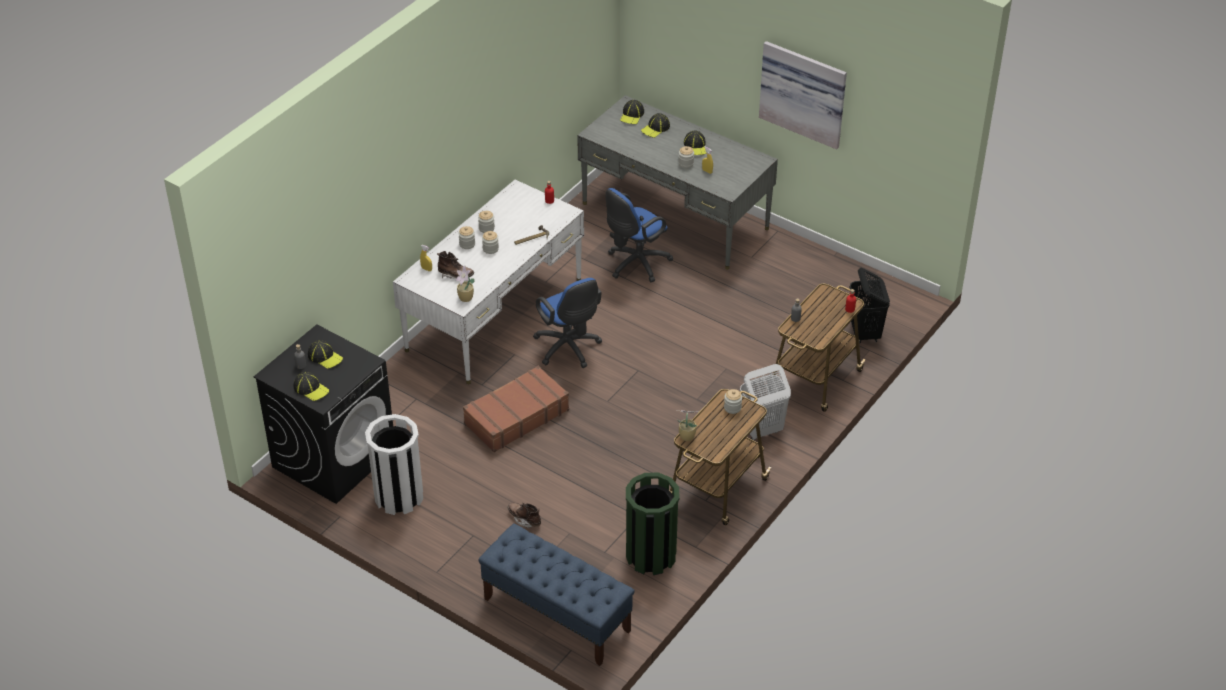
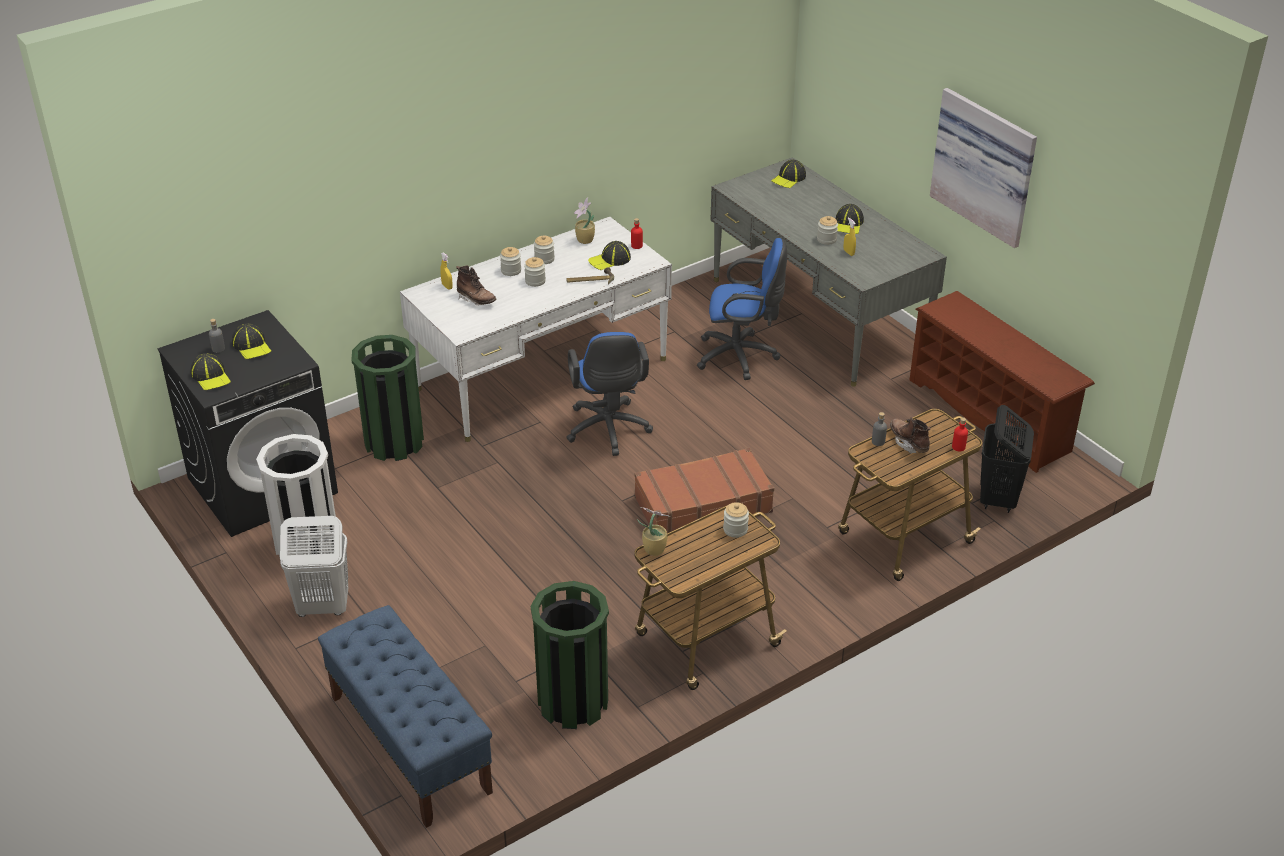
camera: 20 degrees right, 5 degrees down
potted plant [455,266,475,302] -> potted plant moved to [574,198,595,244]
brown suitcase [463,366,569,452] -> brown suitcase moved to [635,448,774,533]
brown boot [507,503,541,528] -> brown boot moved to [890,417,931,454]
blue office chair [606,188,673,282] -> blue office chair turned 150 degrees counterclockwise [697,238,787,380]
cap [641,113,670,138] -> cap moved to [588,241,631,270]
white laundry basket [740,364,791,440] -> white laundry basket moved to [280,516,348,617]
none -> green trash can [352,335,424,461]
none -> brown shoe rack [910,291,1095,473]

